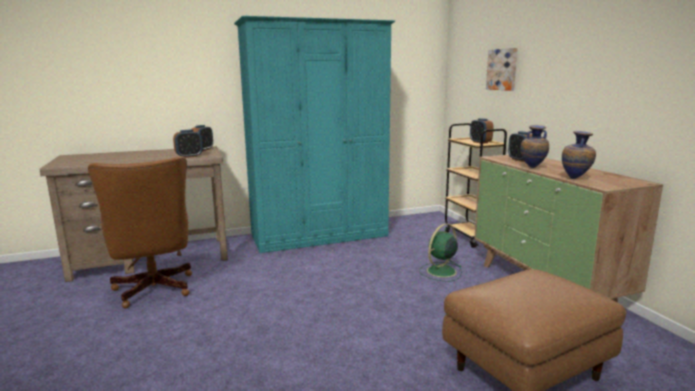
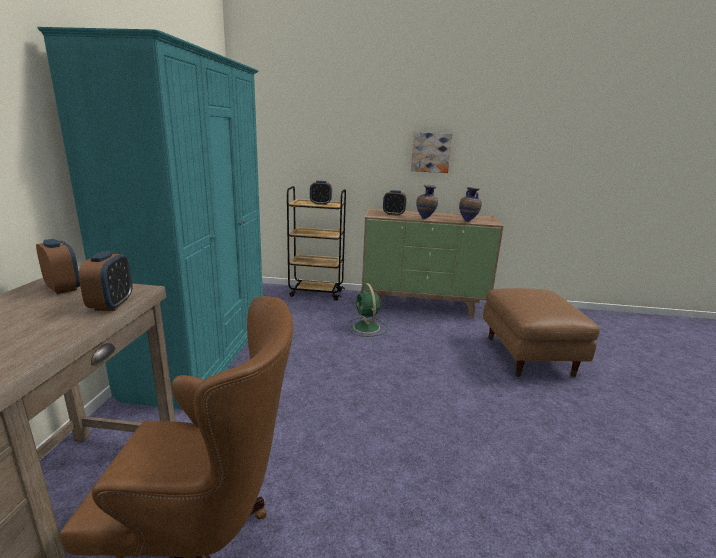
camera: 65 degrees left, 5 degrees up
picture [486,48,518,91] -> picture moved to [411,132,452,173]

